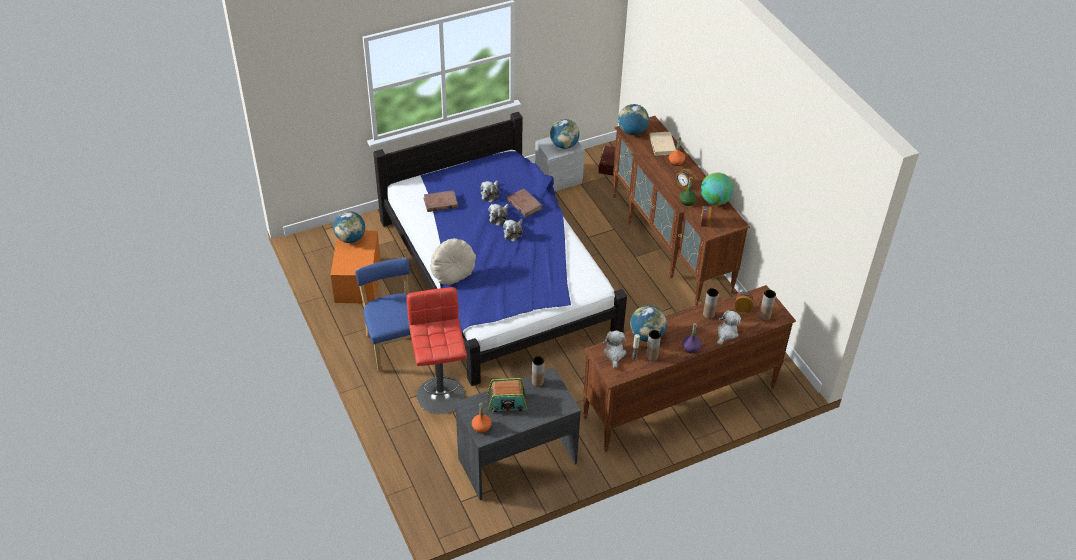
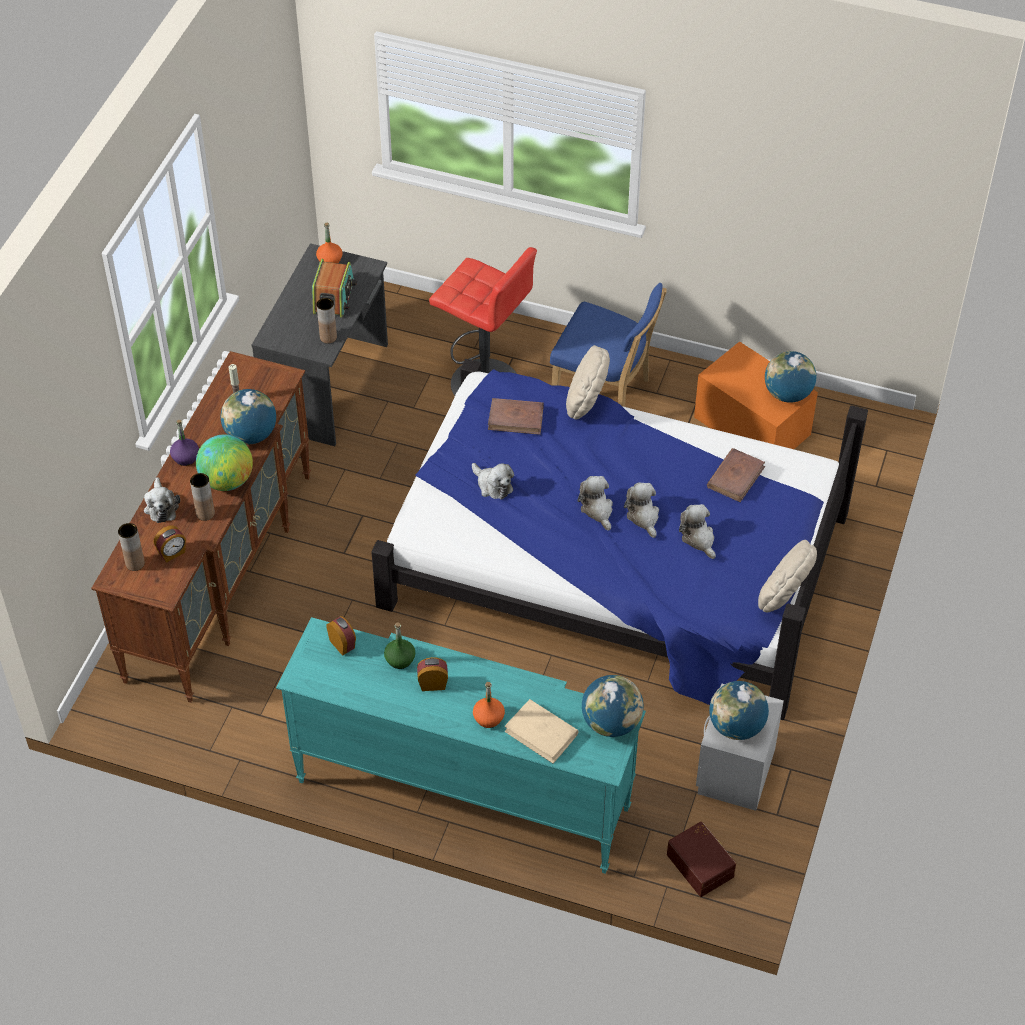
camera: 135 degrees right, 5 degrees up
radio [487,378,528,412] -> radio turned 150 degrees clockwise [312,259,357,318]
brown book [507,189,542,217] -> brown book moved to [488,398,544,435]
plush toy [603,330,627,369] -> plush toy moved to [472,463,514,500]
brown cabinet [613,116,750,305] -> turquoise cabinet [276,617,646,874]
brown vase [646,330,661,361] -> none
globe [701,173,734,205] -> globe moved to [196,434,253,491]
none -> beige pillow [758,540,817,612]

